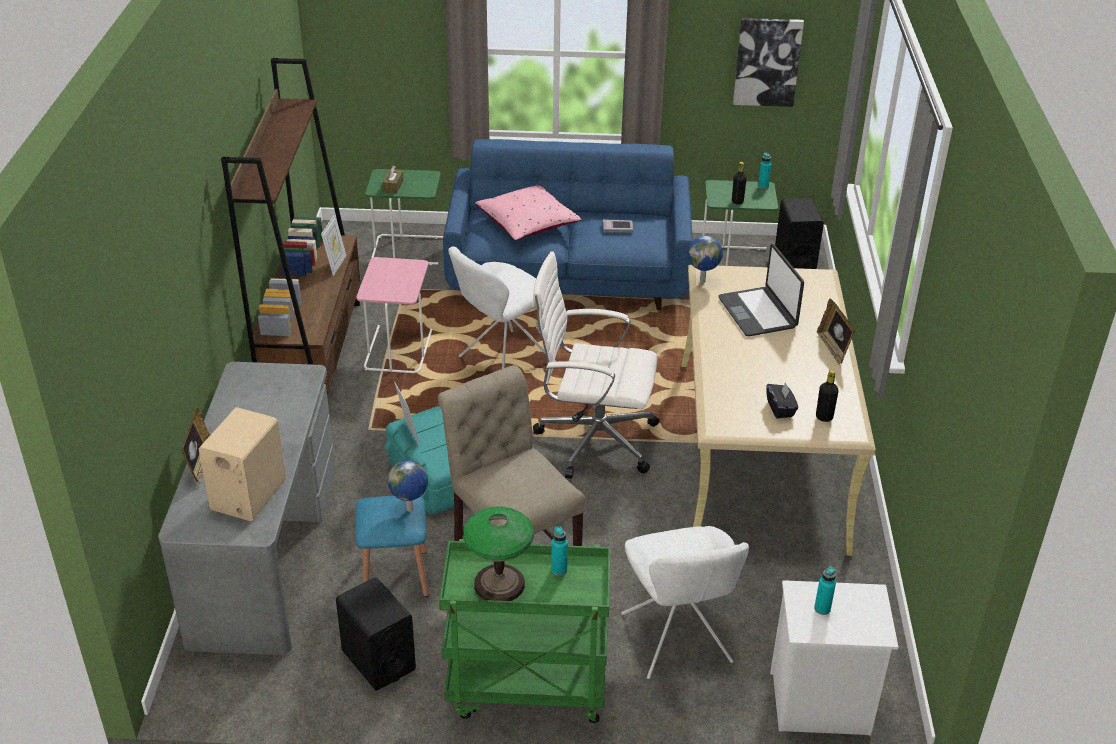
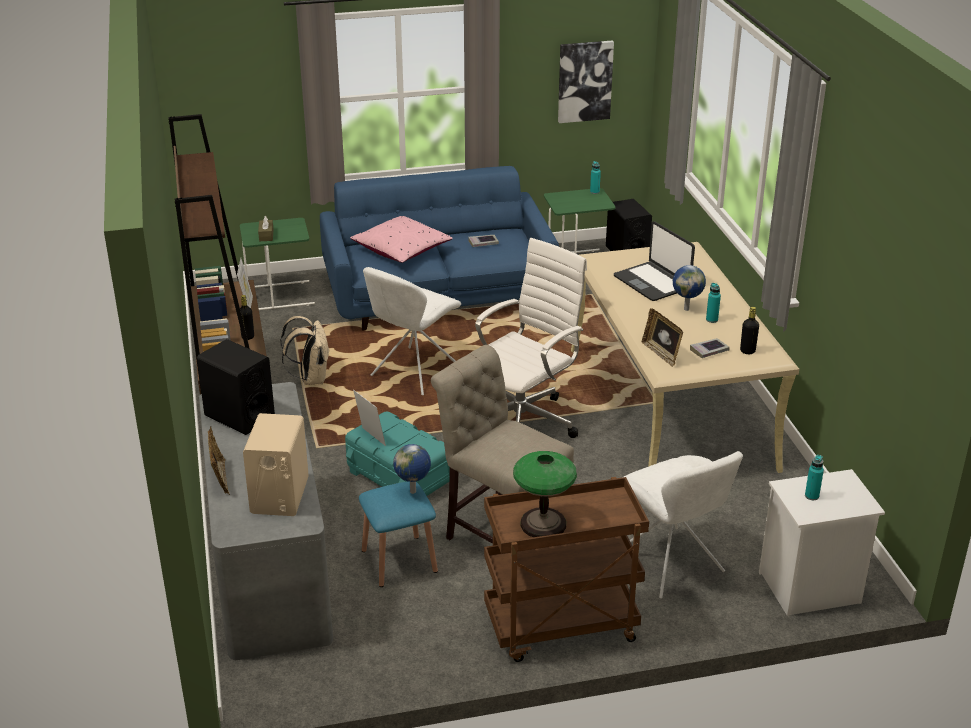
camera: 15 degrees left, 5 degrees down
black speaker [336,577,416,691] -> black speaker moved to [197,339,275,435]
pink side table [356,257,433,373] -> beige backpack [280,316,330,385]
green cart [439,539,610,723] -> brown cart [484,477,649,662]
white office chair [532,251,660,479] -> white office chair turned 135 degrees clockwise [475,238,587,438]
turquoise bottle [551,526,568,576] -> turquoise bottle moved to [706,283,721,323]
globe [688,236,723,283] -> globe moved to [673,265,706,311]
black bottle [732,162,747,205] -> black bottle moved to [240,295,254,340]
black tissue box [766,382,798,419] -> book [690,338,730,358]
picture frame [817,299,855,365] -> picture frame moved to [642,308,683,367]

